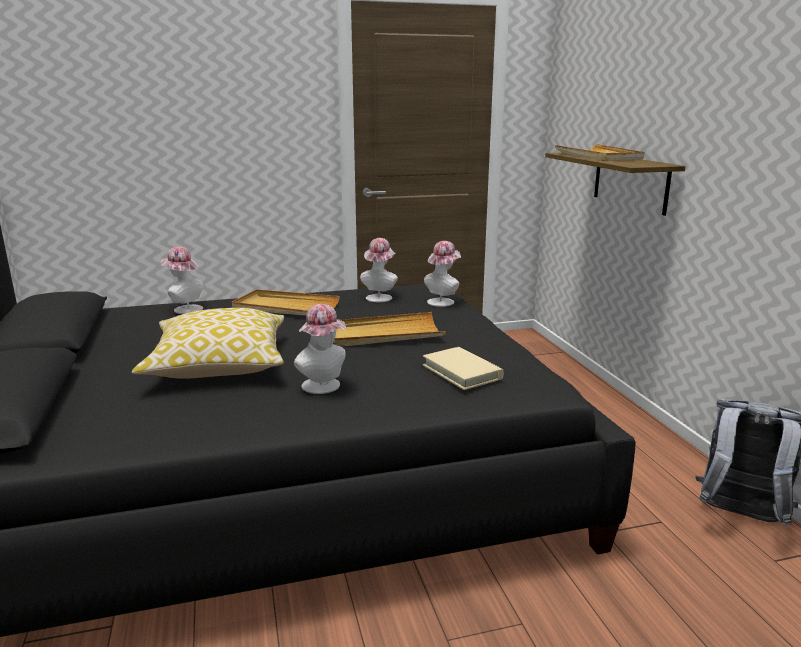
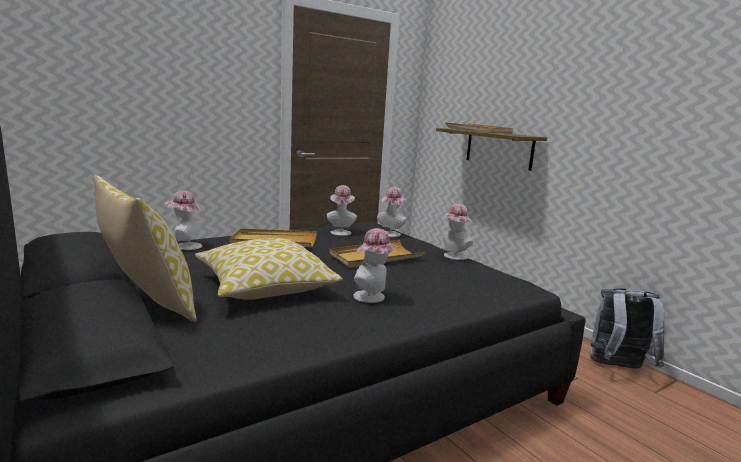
camera: 20 degrees left, 5 degrees down
beige book [423,347,504,390] -> none
none -> pillow [93,175,197,322]
none -> hat [442,204,473,260]

